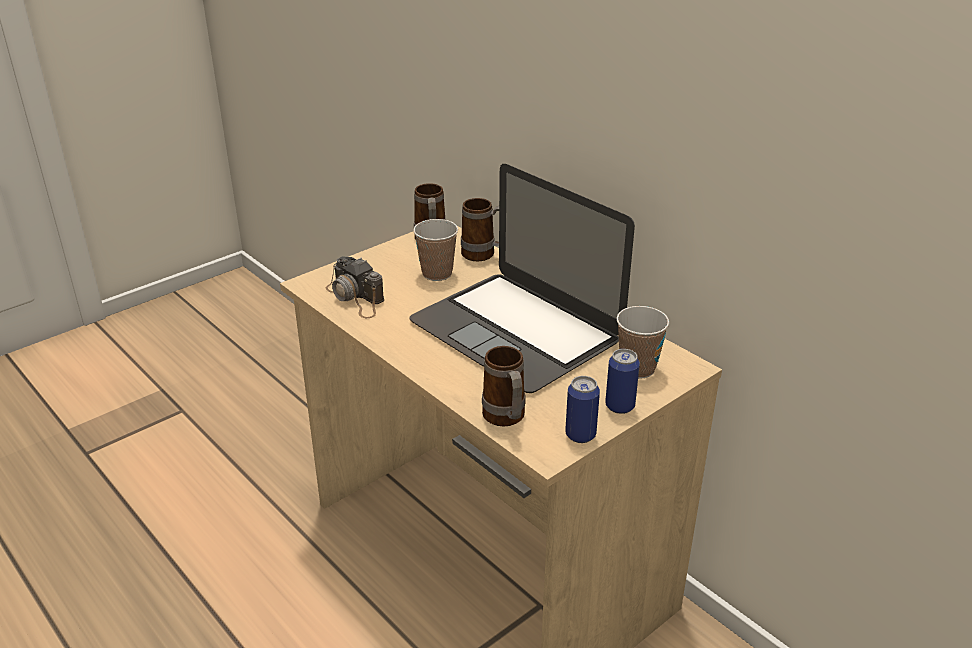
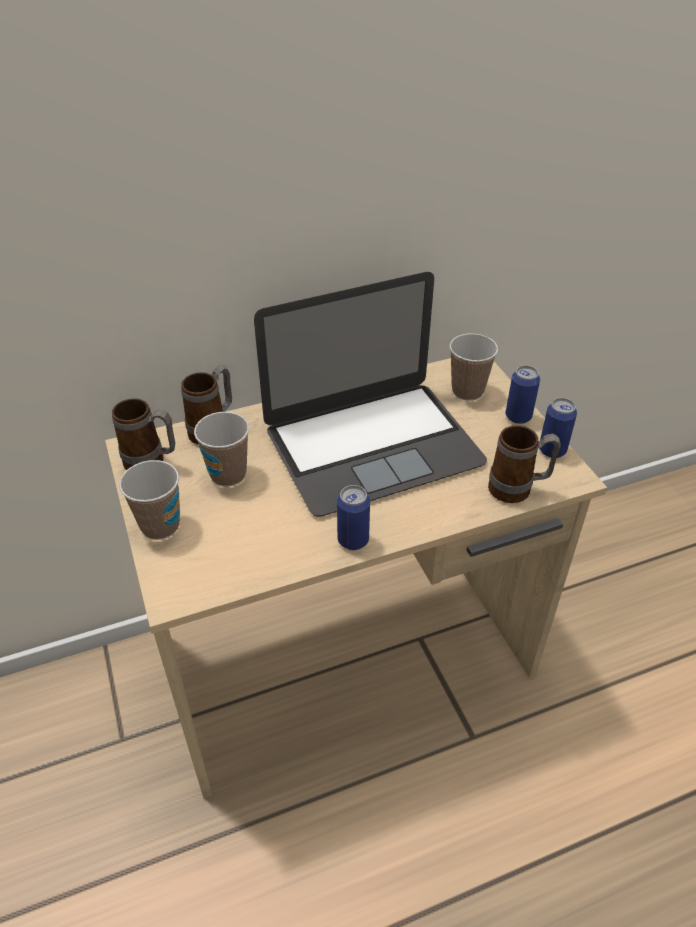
camera: 70 degrees left, 10 degrees up
camera [326,256,384,318] -> none
none -> cup [119,460,180,540]
none -> can [337,485,370,550]

